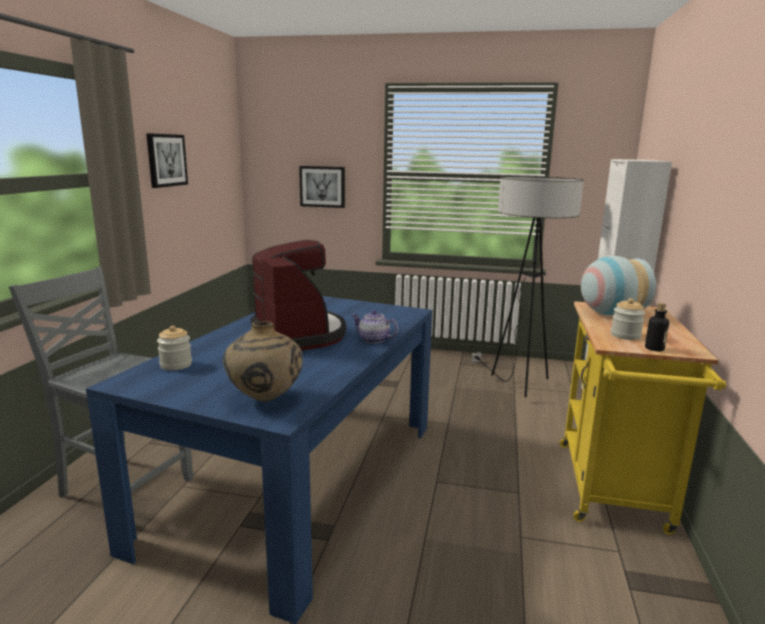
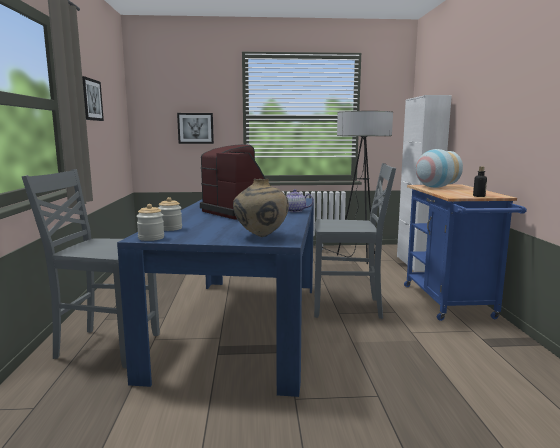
camera: 15 degrees left, 5 degrees down
yellow cart [560,301,726,535] -> blue cart [404,184,527,321]
jar [611,298,645,340] -> jar moved to [136,204,164,241]
none -> grey chair [314,163,396,319]

